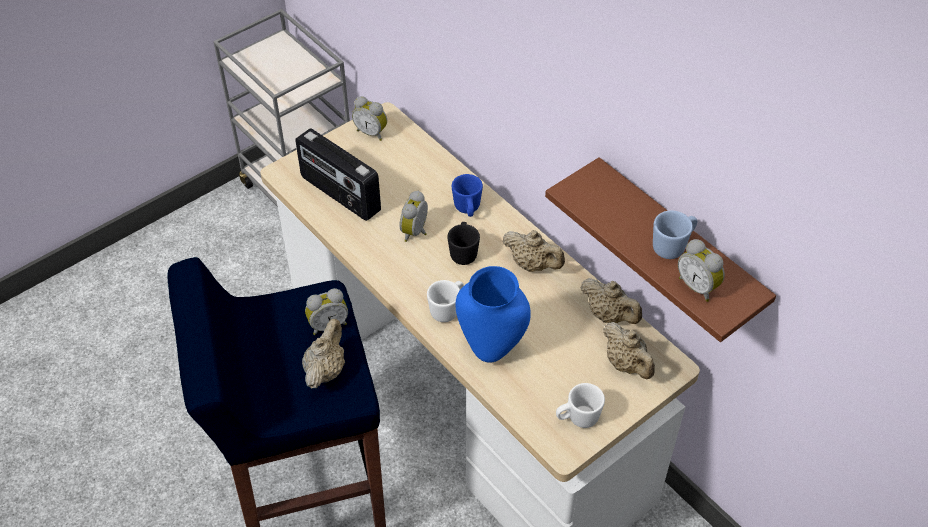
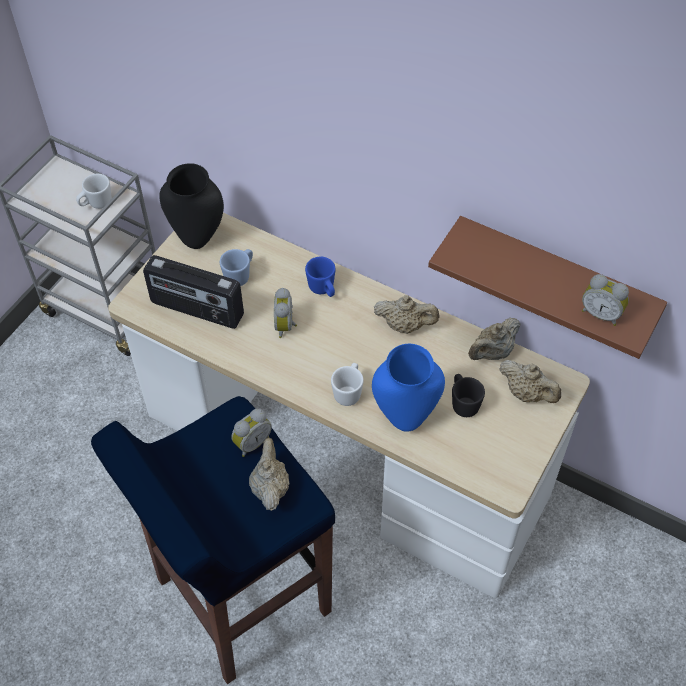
camera: 20 degrees left, 5 degrees up
alarm clock [352,96,387,141] -> black vase [159,163,224,249]
black mug [447,222,480,265] -> black mug moved to [452,374,485,417]
white mug [556,383,605,428] -> white mug moved to [76,174,112,209]
beige teapot [580,278,642,324] -> beige teapot turned 120 degrees clockwise [468,318,521,360]
blue mug [653,210,697,259] -> blue mug moved to [220,249,253,286]

